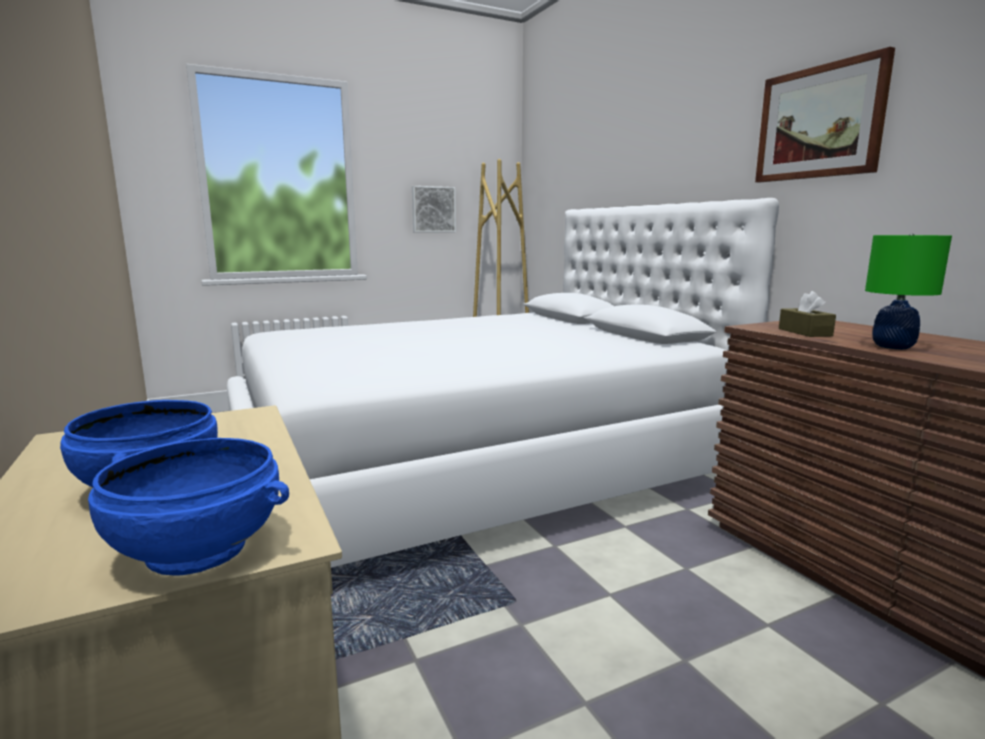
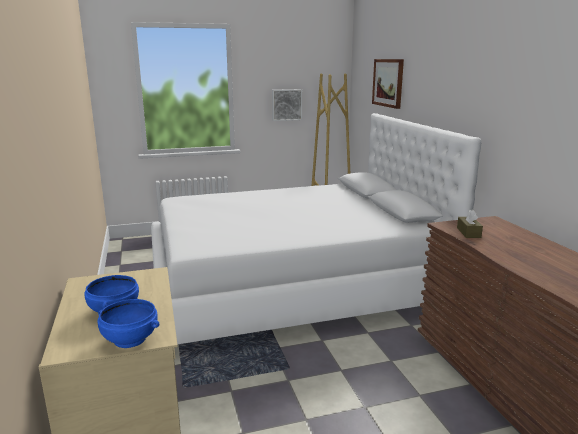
camera: 10 degrees right, 5 degrees up
picture [755,47,895,182] -> picture moved to [372,59,404,109]
green table lamp [865,233,952,350] -> none

